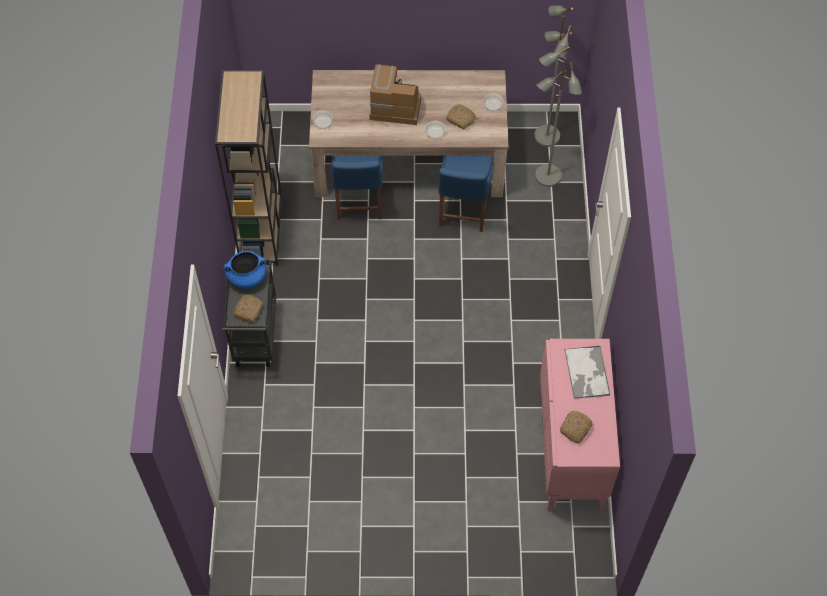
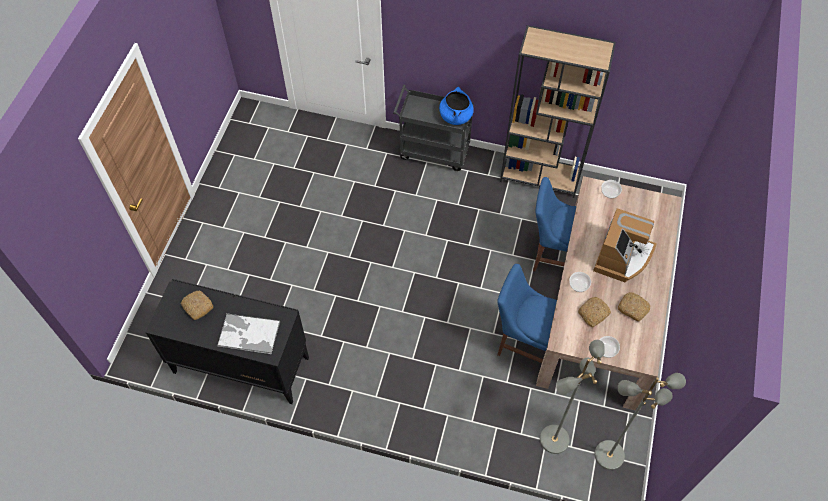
camera: 105 degrees right, 0 degrees up
bread [234,294,263,322] -> bread moved to [618,292,650,322]
pink cabinet [540,339,620,511] -> black cabinet [145,279,309,404]

